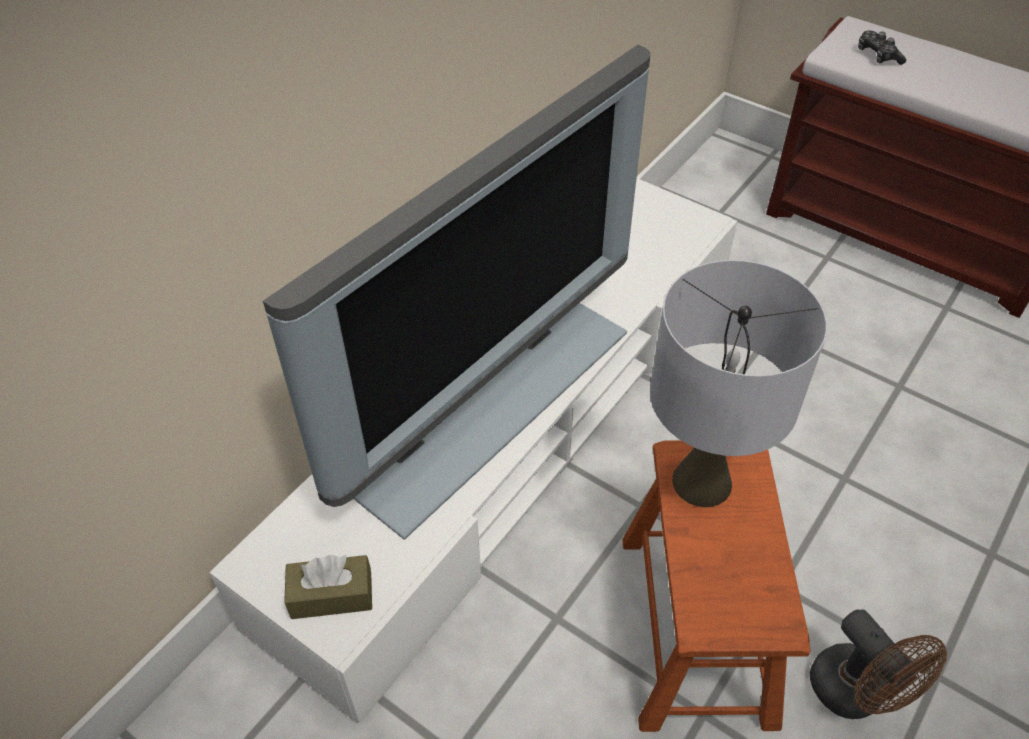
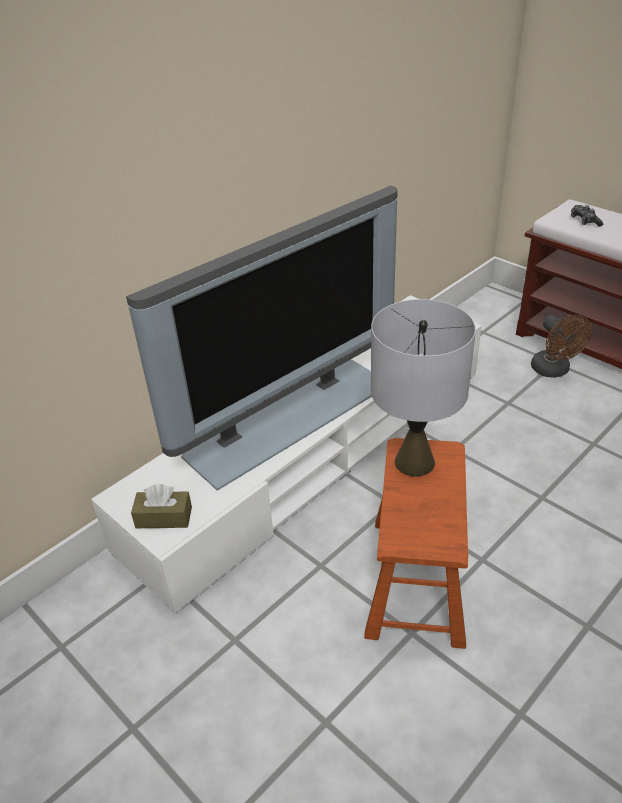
camera: 10 degrees right, 10 degrees down
brown fan [810,609,947,719] -> brown fan moved to [531,315,592,378]

